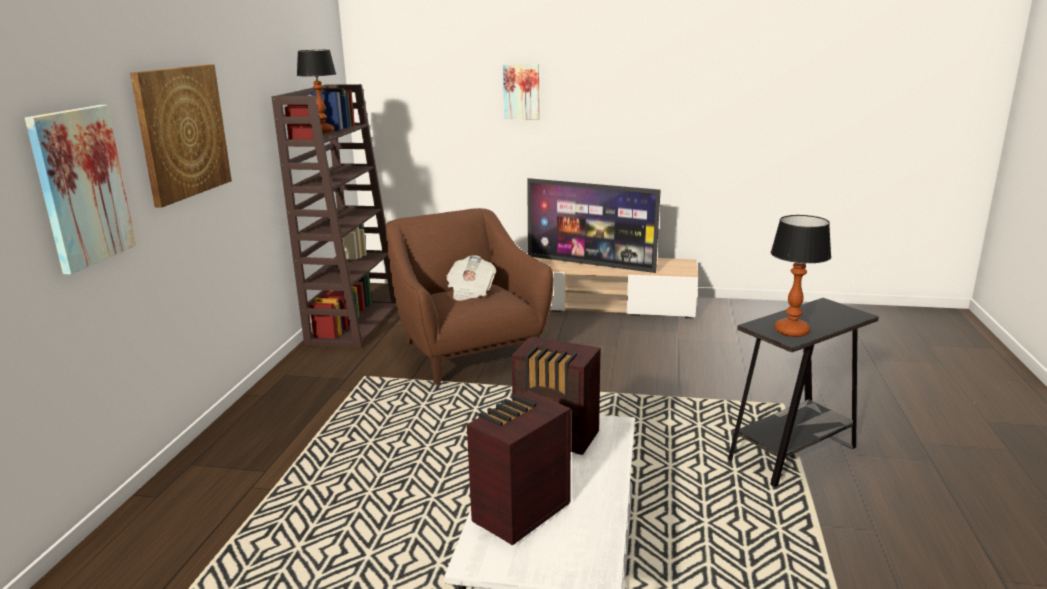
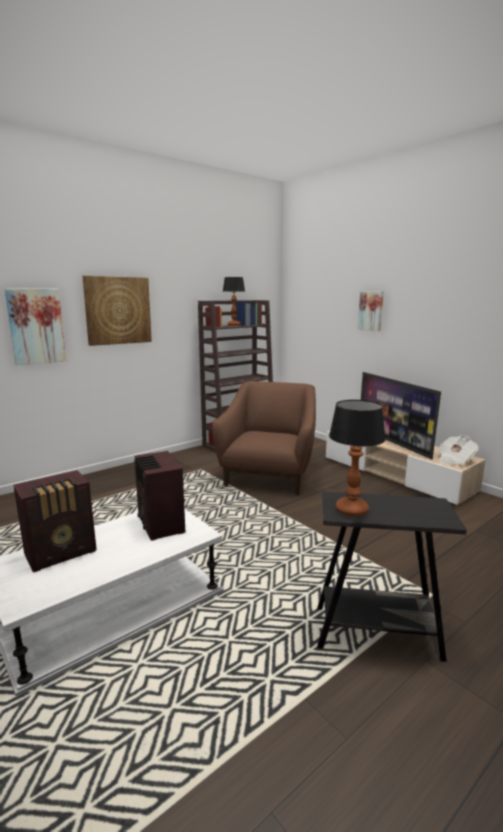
camera: 40 degrees right, 5 degrees down
newspaper [446,255,496,300] -> newspaper moved to [438,435,479,465]
radio [467,391,571,545] -> radio turned 150 degrees clockwise [13,470,97,572]

